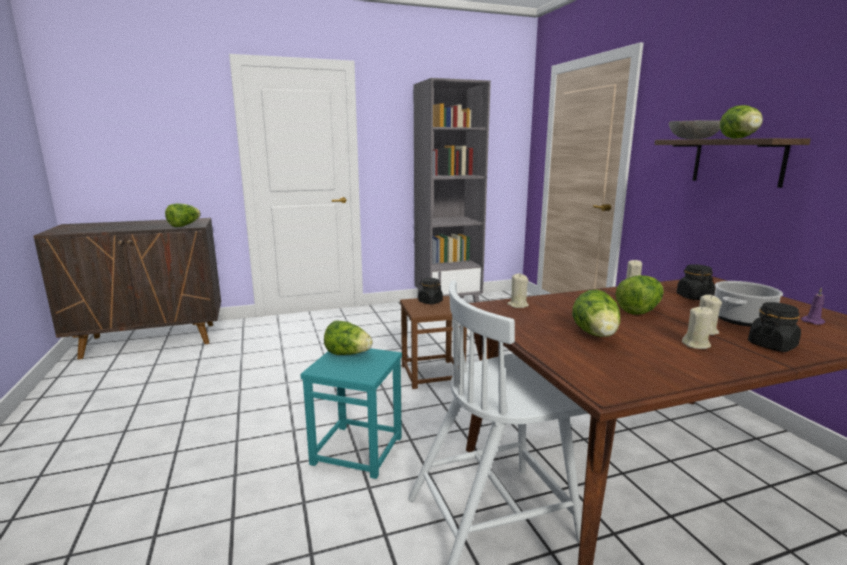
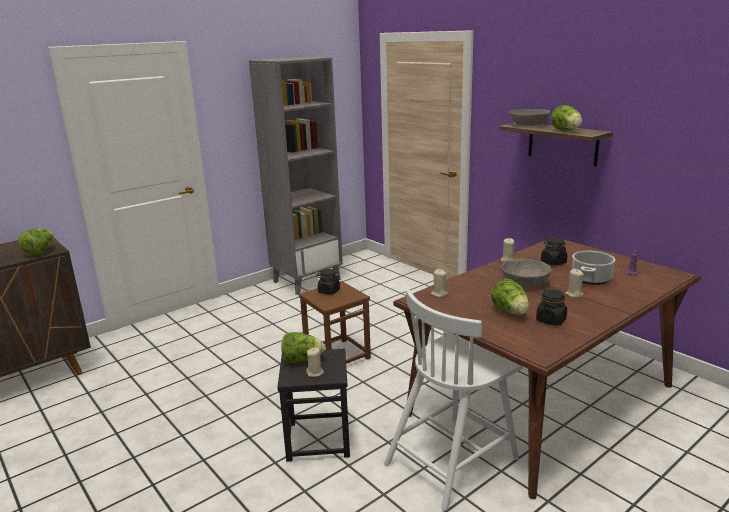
camera: 20 degrees left, 5 degrees up
turquoise stool [300,348,402,479] -> black stool [277,349,350,462]
lettuce [615,275,664,314] -> grey bowl [502,259,552,286]
beige candle [682,306,713,349] -> beige candle moved to [306,348,324,377]
black jar [748,302,801,352] -> black jar moved to [536,289,567,326]

